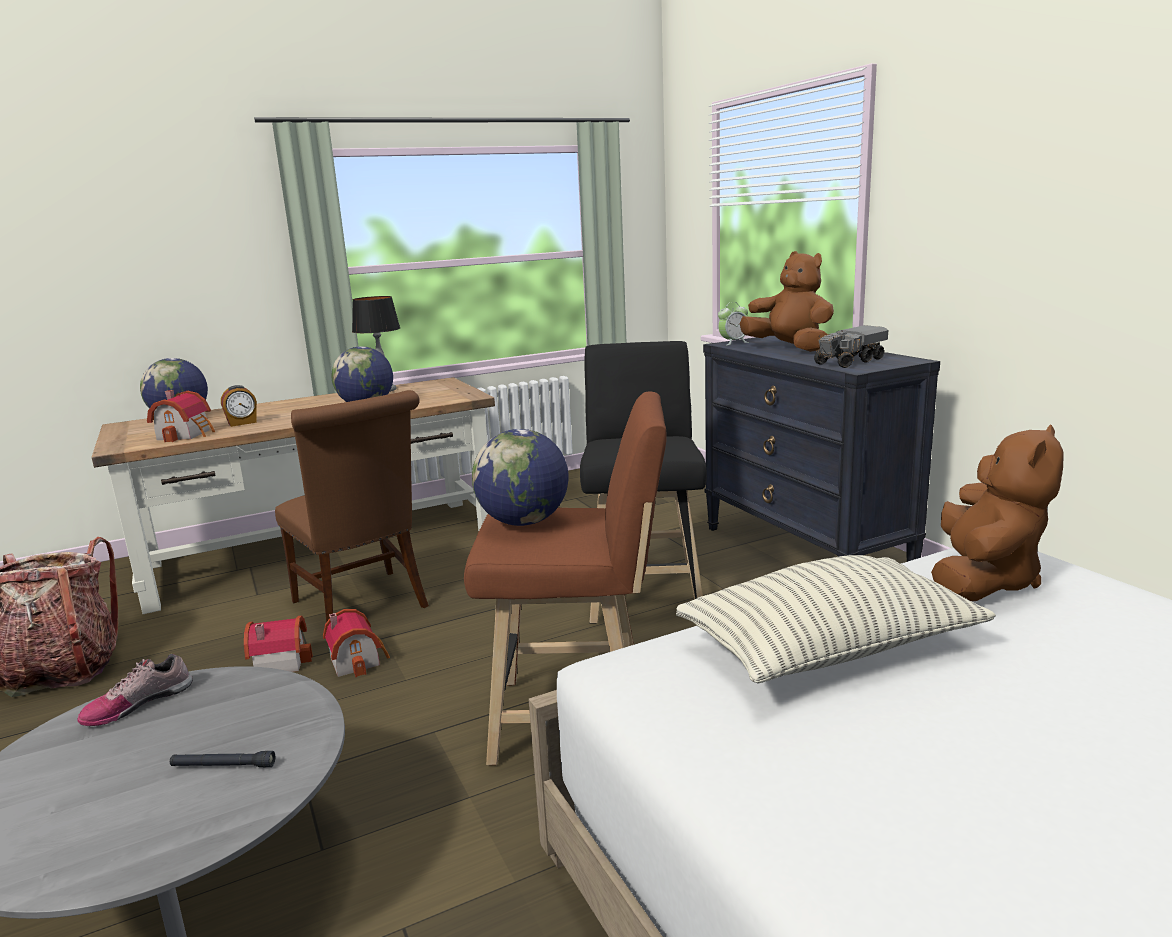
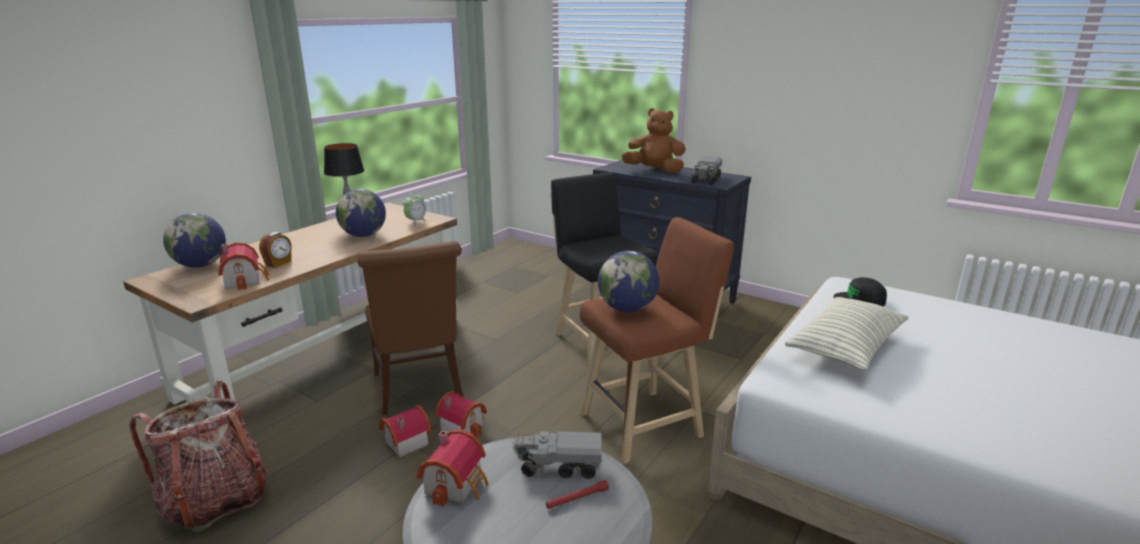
camera: 30 degrees left, 5 degrees up
shoe [78,654,193,726] -> toy house [416,430,489,507]
black flashlight [170,751,275,767] -> red flashlight [546,480,609,509]
brown chair [275,390,429,622] -> brown chair turned 45 degrees clockwise [357,241,464,415]
alarm clock [718,302,749,345] -> alarm clock moved to [403,193,427,225]
brown plush toy [931,424,1064,601] -> black cap [834,277,887,306]
none -> toy truck [512,431,602,479]

